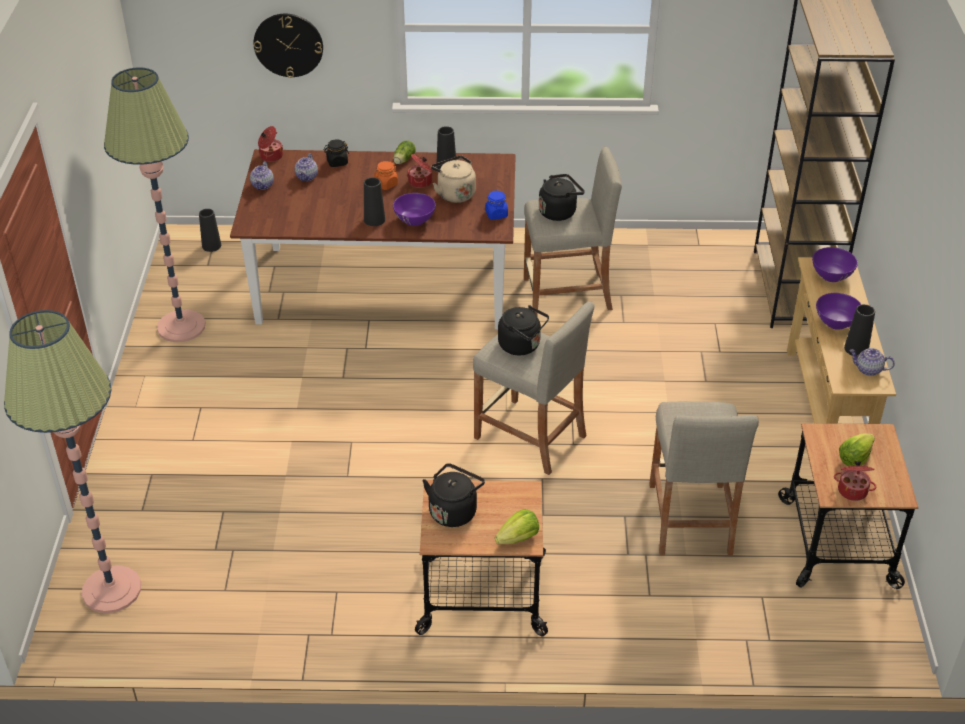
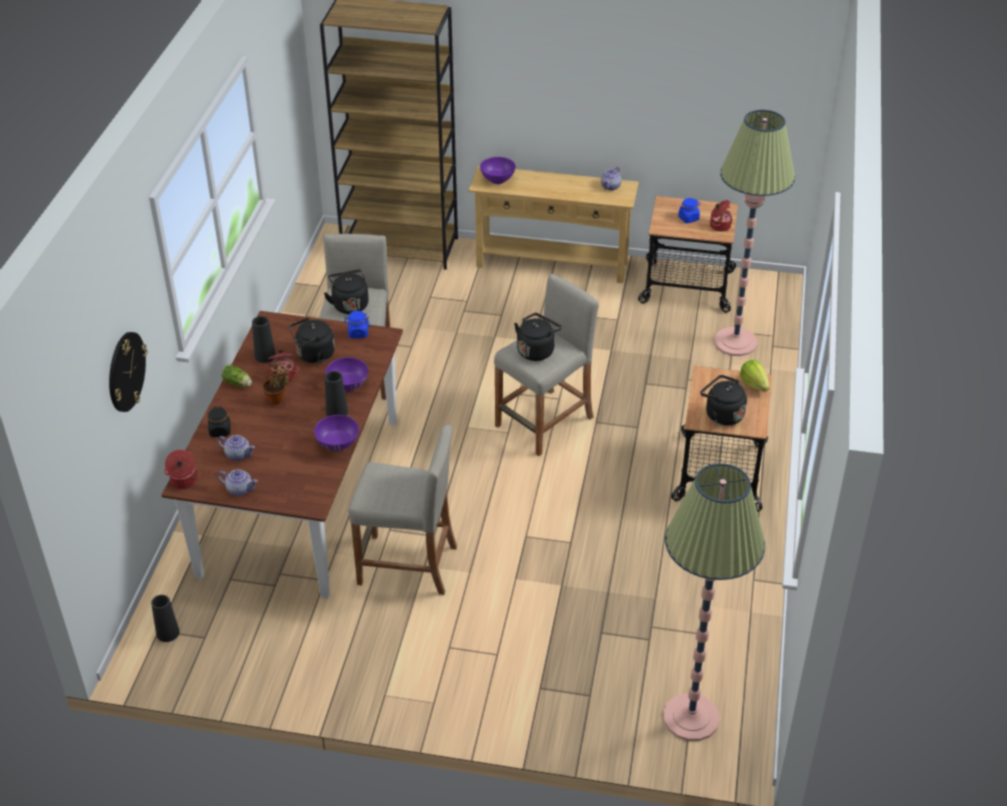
camera: 80 degrees left, 0 degrees up
floor lamp [104,67,205,342] -> floor lamp moved to [714,110,795,356]
orange jar [374,161,398,190] -> potted plant [263,362,290,405]
beige kettle [431,155,476,203] -> black kettle [289,317,335,363]
beige stool [649,401,759,555] -> beige stool moved to [348,424,457,595]
purple bowl [816,293,861,330] -> purple bowl moved to [314,415,359,451]
lettuce [839,434,875,466] -> blue jar [678,198,700,223]
black vase [844,304,875,356] -> none

